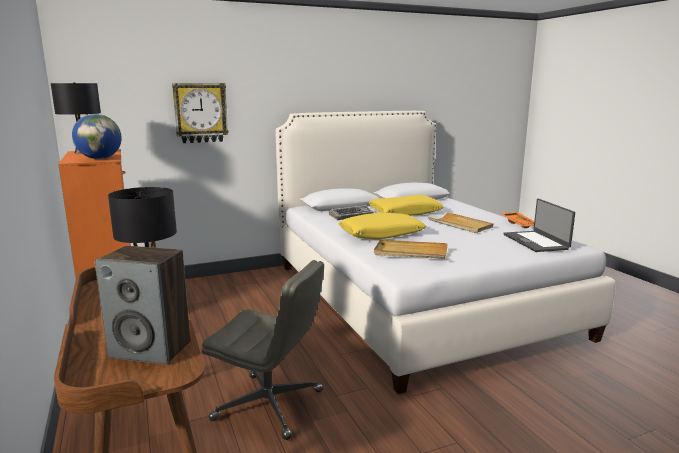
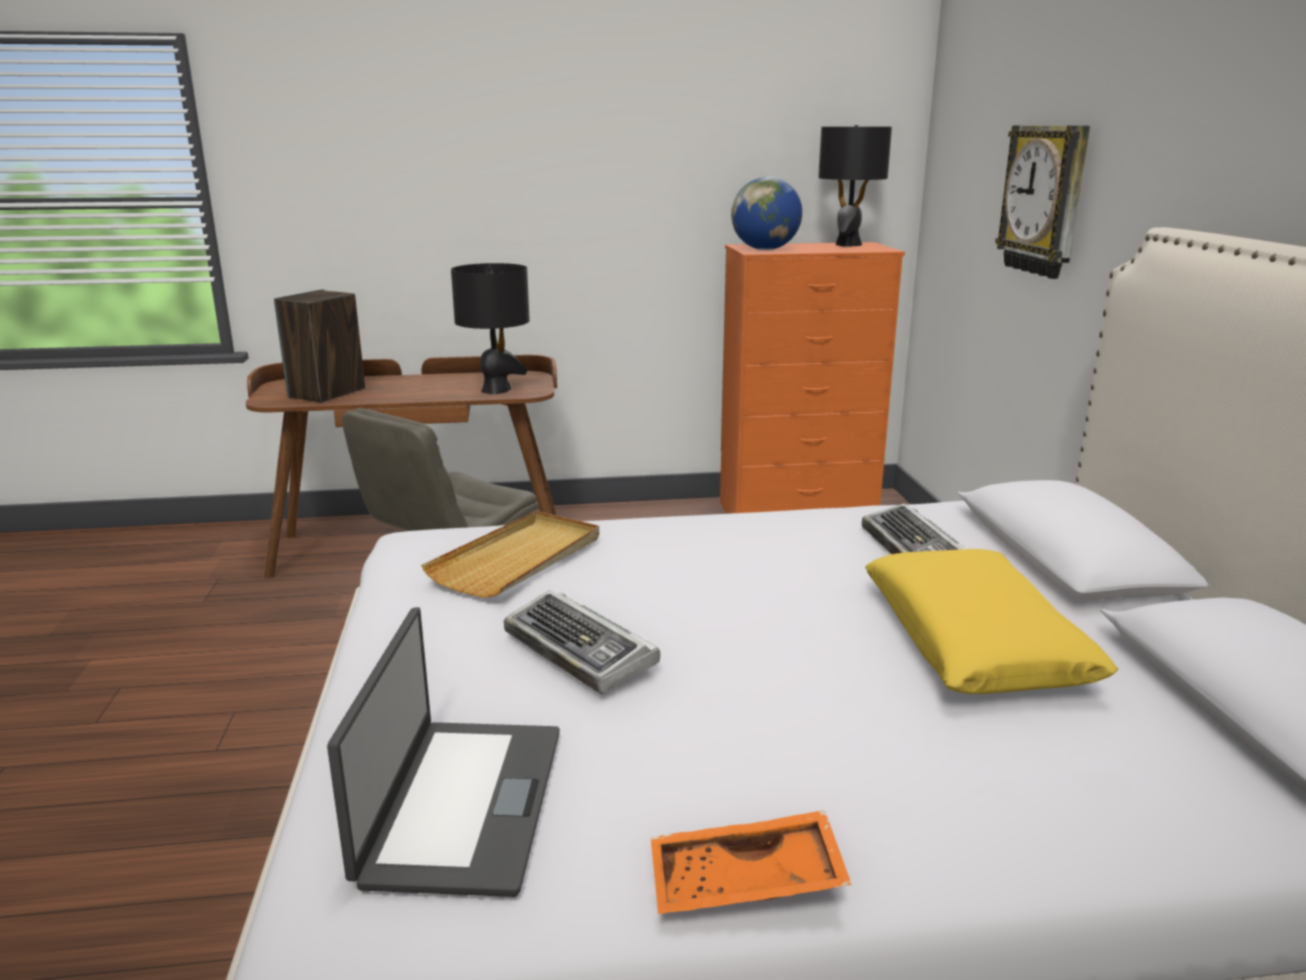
camera: 105 degrees right, 5 degrees up
yellow pillow [338,212,426,240] -> none
beige tray [428,212,493,233] -> none
laptop [504,199,575,252] -> laptop turned 90 degrees clockwise [327,607,560,897]
none -> keyboard [504,590,660,694]

